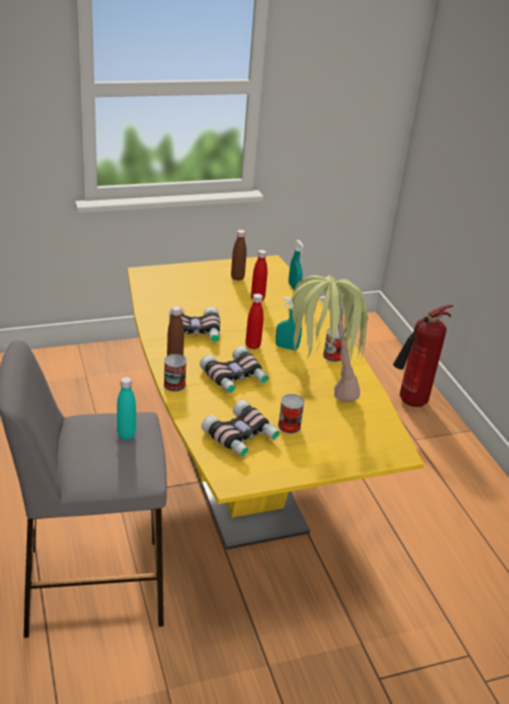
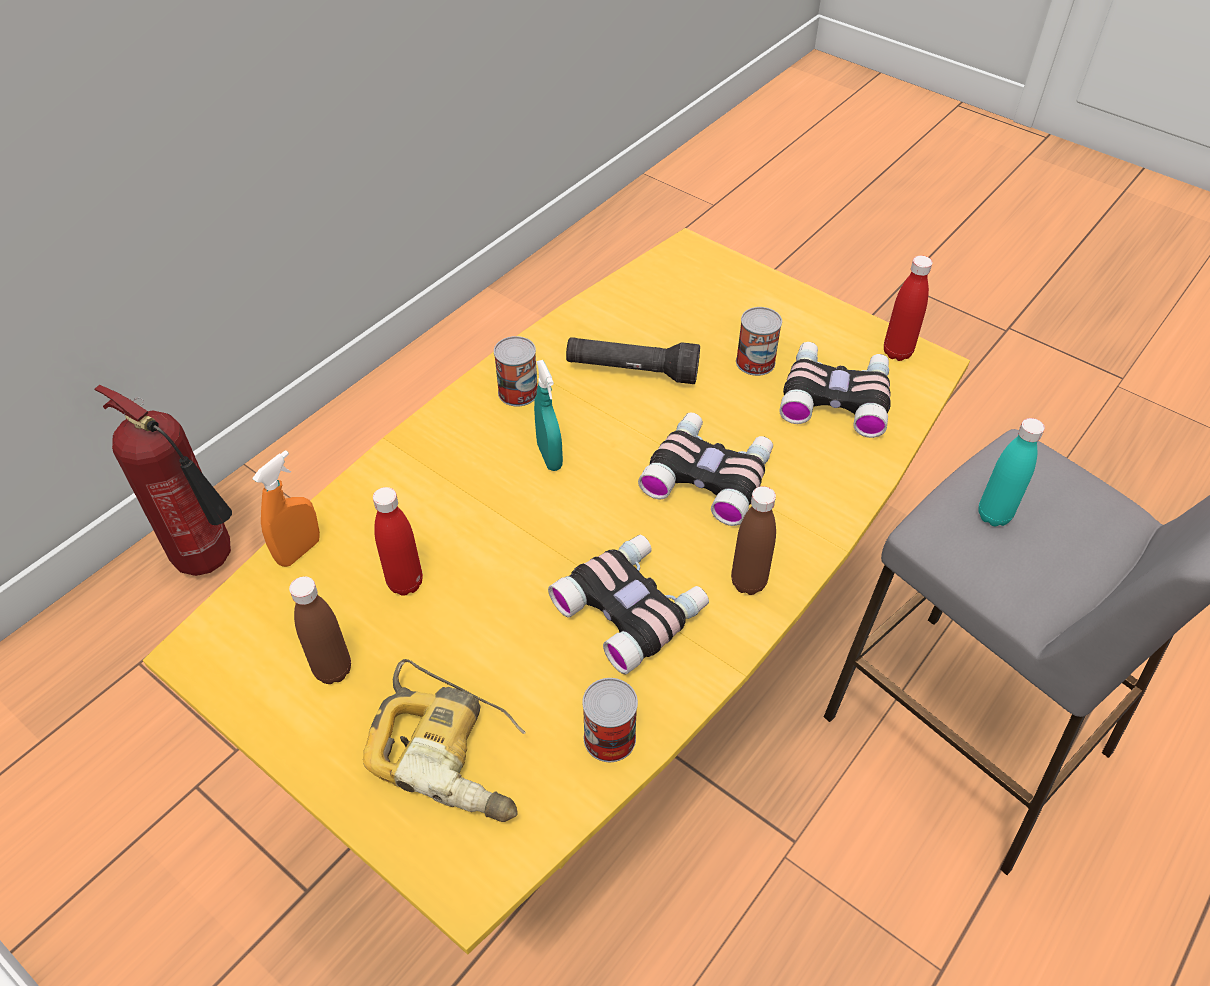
camera: 120 degrees left, 15 degrees up
can [164,354,187,392] -> can moved to [582,678,638,762]
red bottle [246,294,264,349] -> red bottle moved to [884,256,932,361]
potted plant [288,275,368,402] -> black flashlight [566,337,700,384]
turquoise spray bottle [289,240,304,290] -> orange spray bottle [252,450,320,567]
none -> power drill [363,659,526,822]

